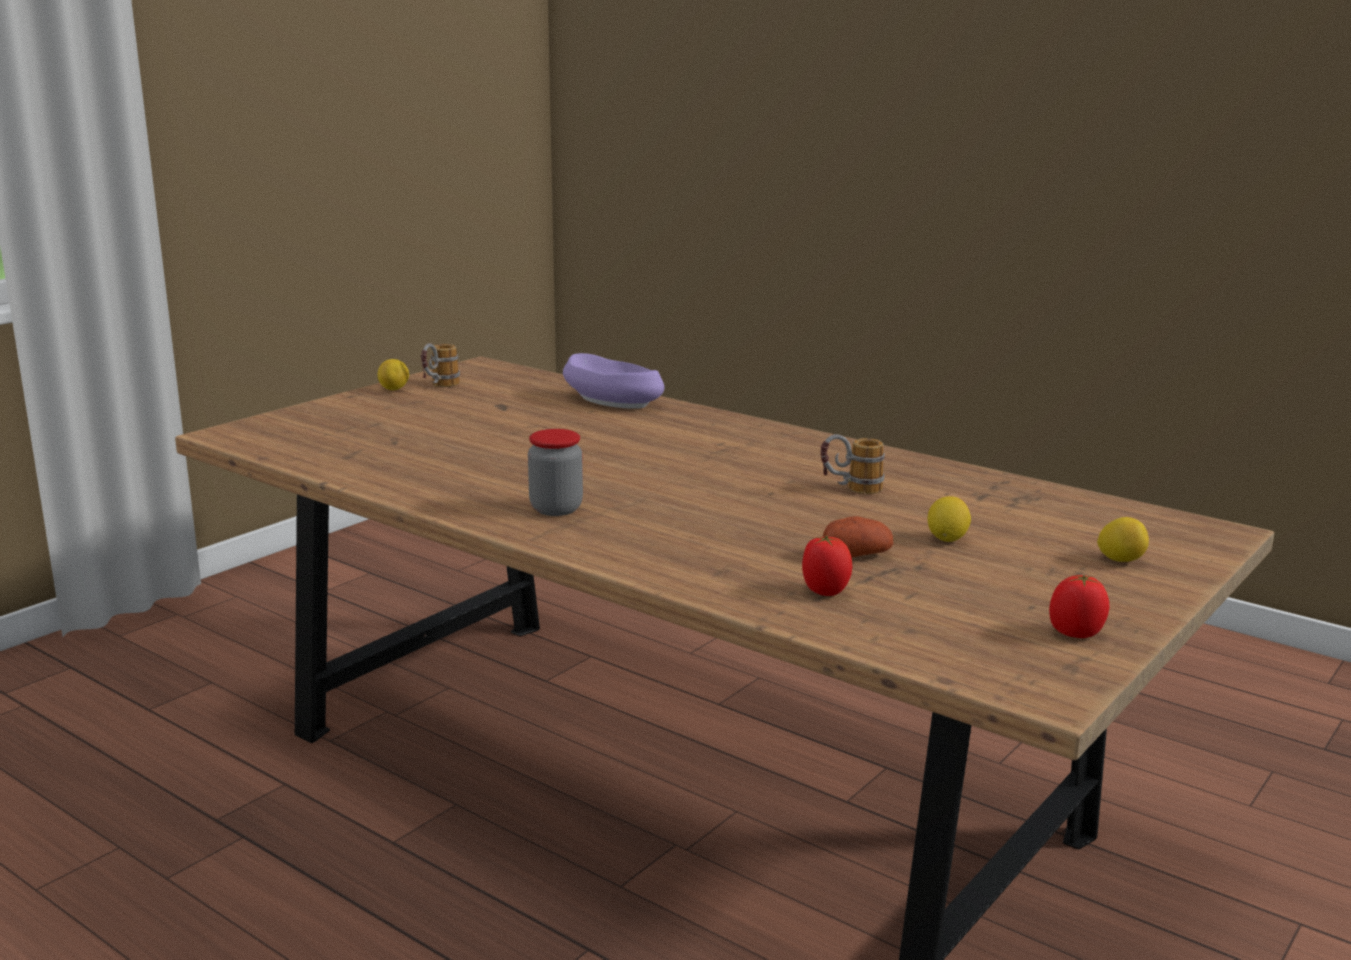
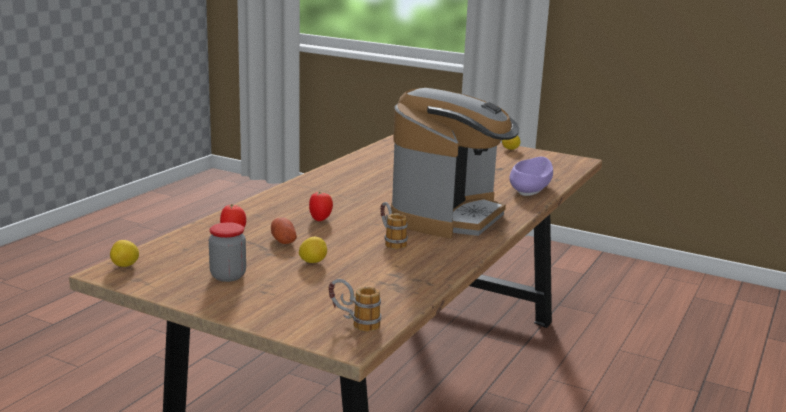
camera: 80 degrees right, 0 degrees up
mug [421,343,460,387] -> mug moved to [329,279,381,332]
jar [528,429,583,516] -> jar moved to [209,222,246,282]
tomato [1049,575,1110,638] -> tomato moved to [309,192,333,221]
lemon [1097,517,1149,562] -> lemon moved to [110,240,139,267]
none -> coffee machine [391,88,519,238]

